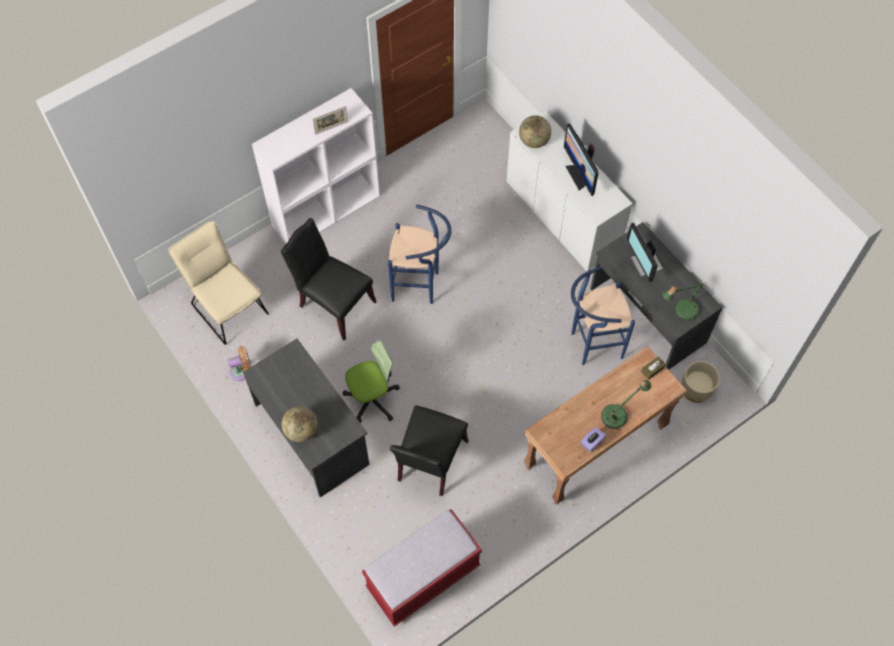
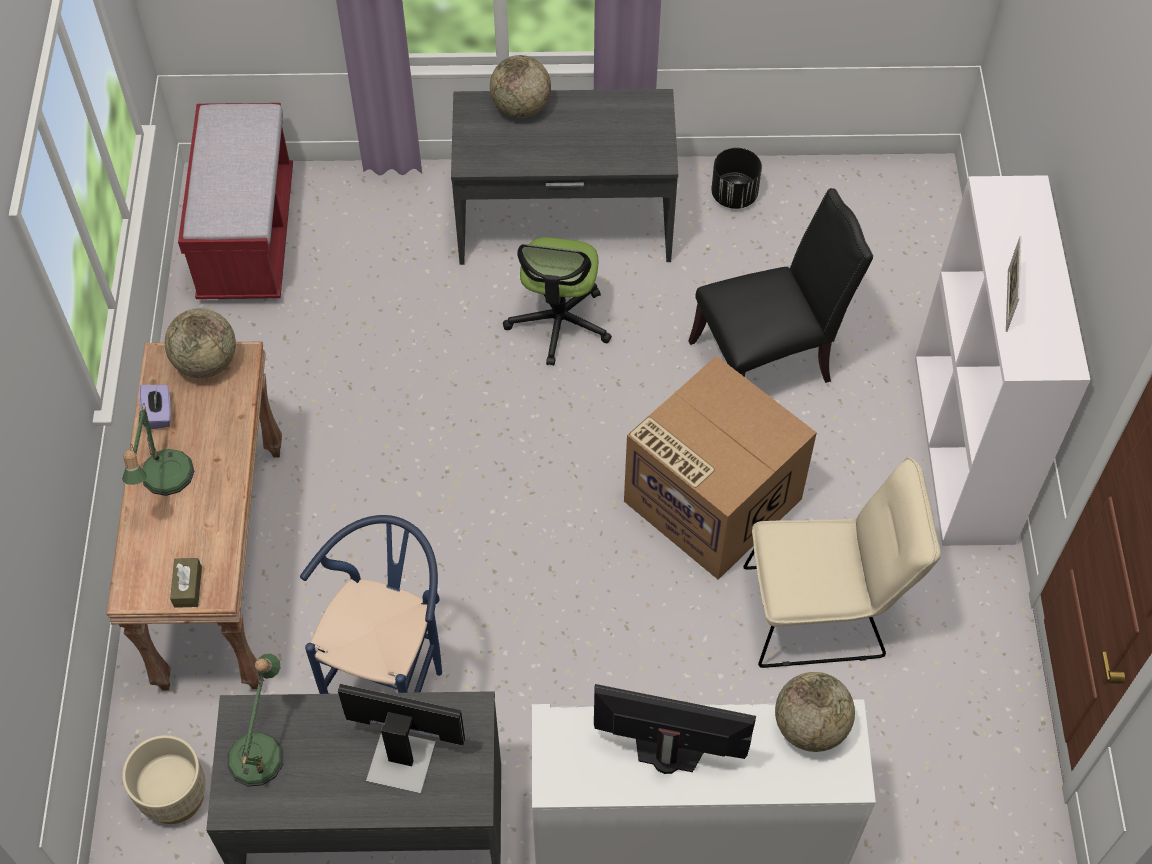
camera: 125 degrees right, 5 degrees down
beige chair [168,221,269,345] -> beige chair moved to [743,457,941,668]
orange fan [228,346,251,381] -> black planter [711,148,762,209]
blue stool [388,205,451,304] -> cardboard box [624,356,817,580]
black chair [390,405,469,496] -> none
none -> globe [165,308,236,378]

